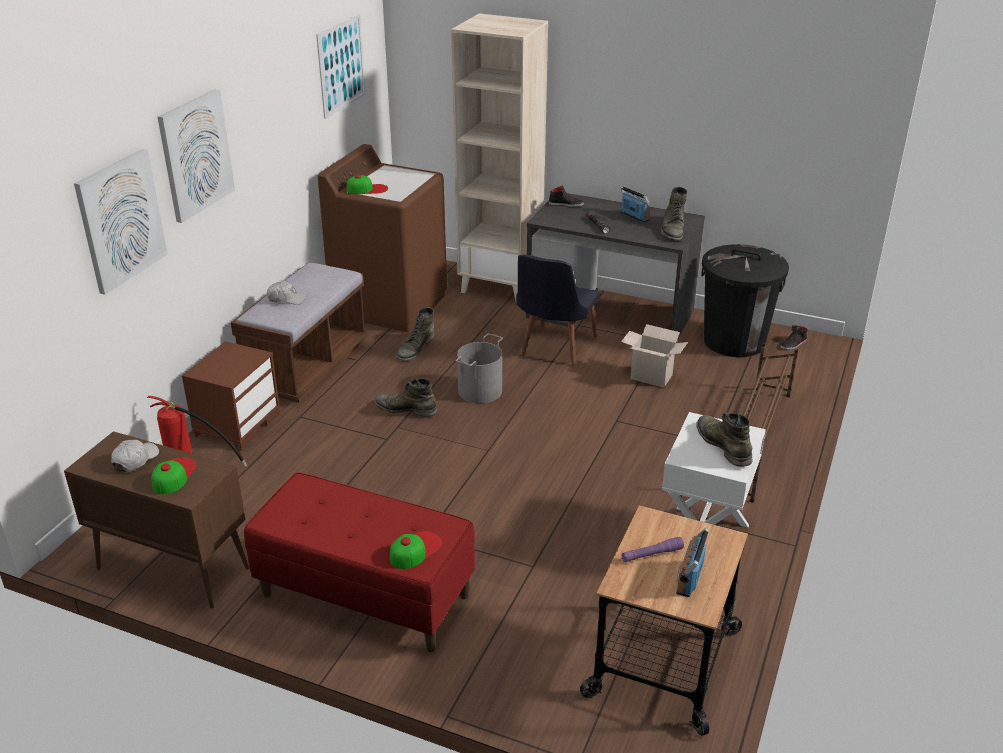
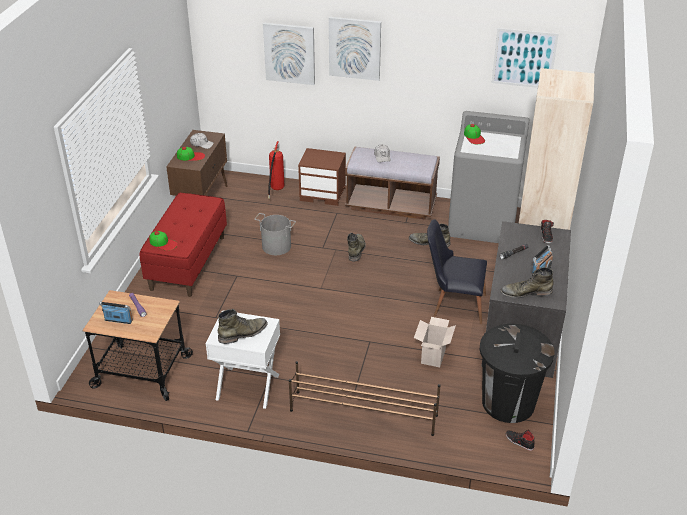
camera: 80 degrees right, 5 degrees up
brown washing machine [318,144,447,332] -> grey washing machine [448,111,530,243]
grey bucket [456,333,503,404] -> grey bucket moved to [255,213,296,255]

